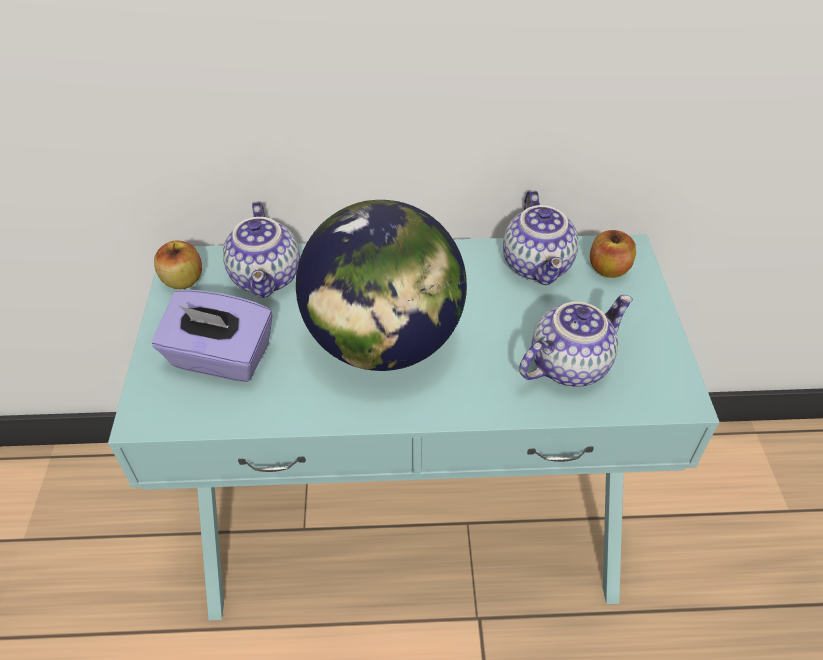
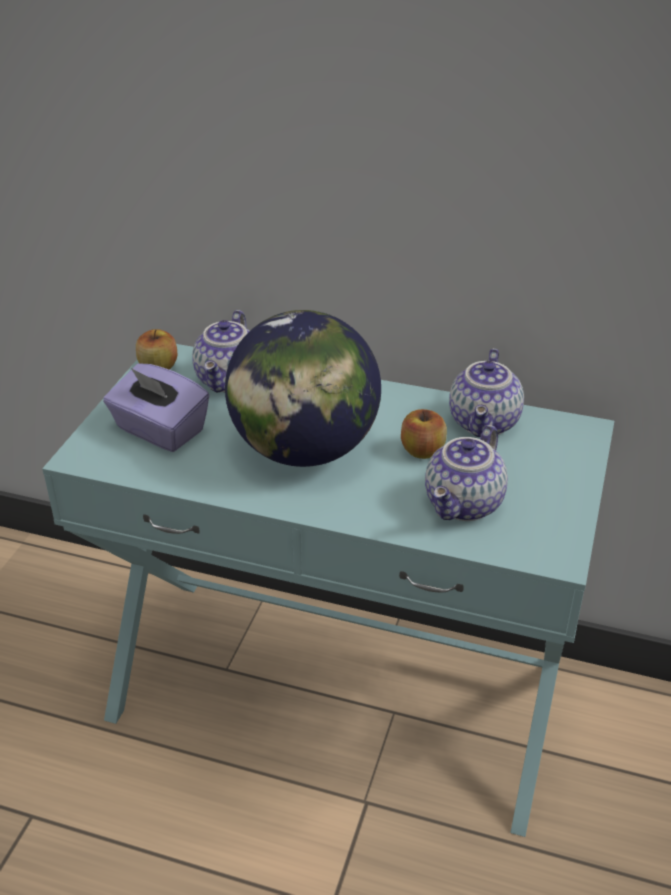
camera: 20 degrees right, 10 degrees down
teapot [519,295,633,387] -> teapot turned 135 degrees clockwise [425,425,508,521]
apple [590,230,636,278] -> apple moved to [401,409,447,459]

